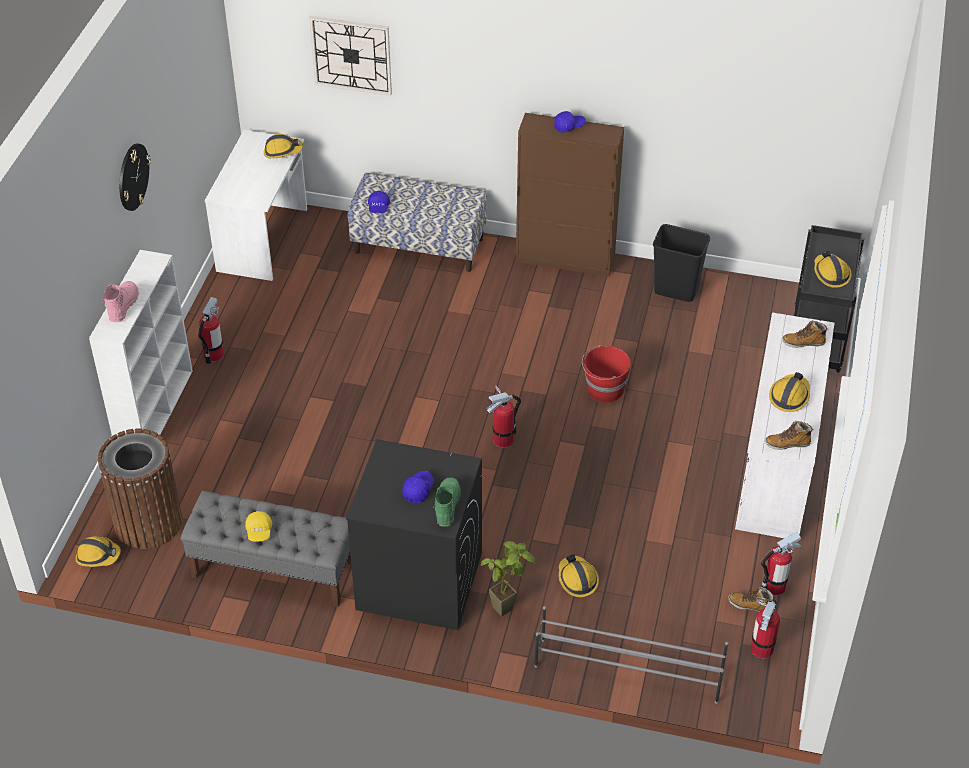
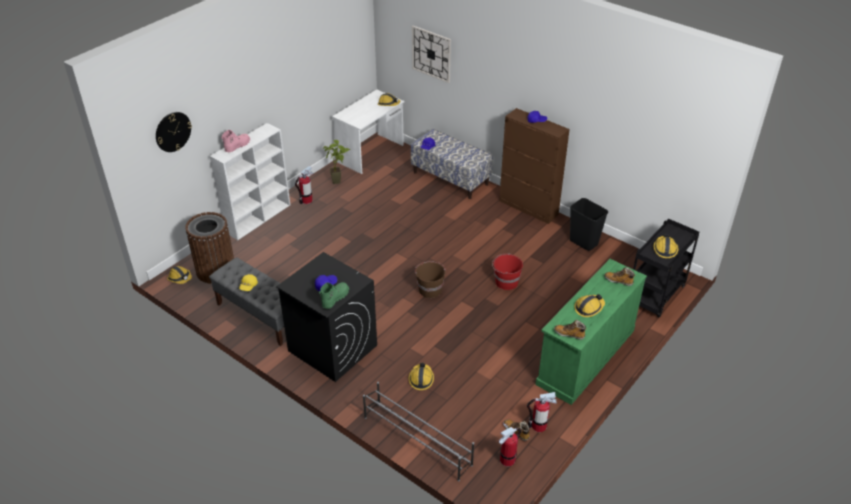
camera: 25 degrees right, 5 degrees down
wall clock [119,143,151,211] -> wall clock moved to [156,112,192,152]
potted plant [481,541,536,616] -> potted plant moved to [323,140,350,184]
fire extinguisher [487,385,521,447] -> brown bucket [415,261,445,298]
white dresser [735,313,835,538] -> green dresser [535,259,647,405]

